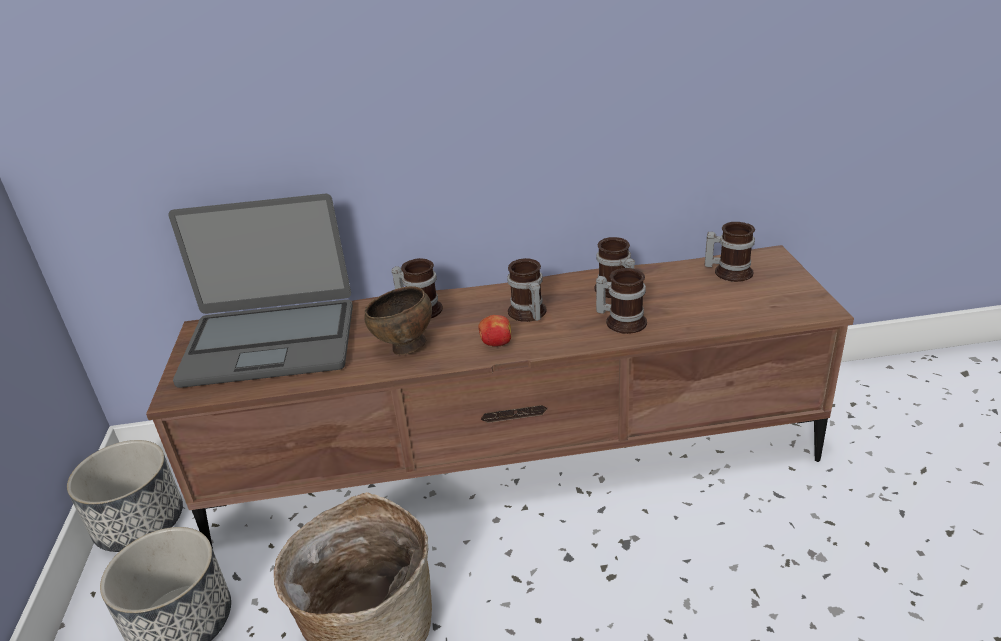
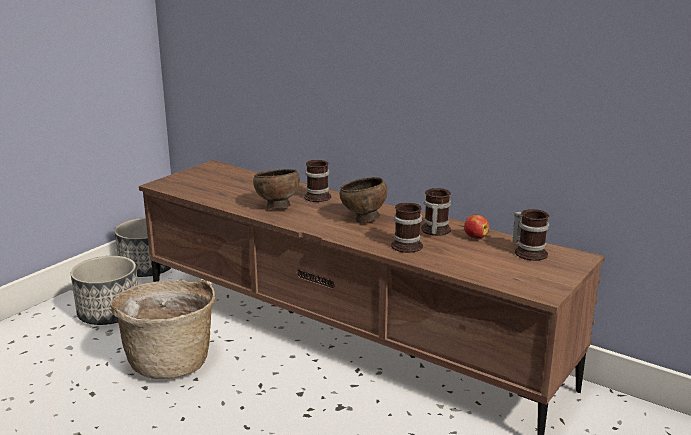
camera: 40 degrees right, 10 degrees down
laptop [168,194,353,388] -> none
apple [478,315,511,347] -> apple moved to [464,215,489,239]
mug [507,258,547,322] -> brown bowl [340,177,387,222]

